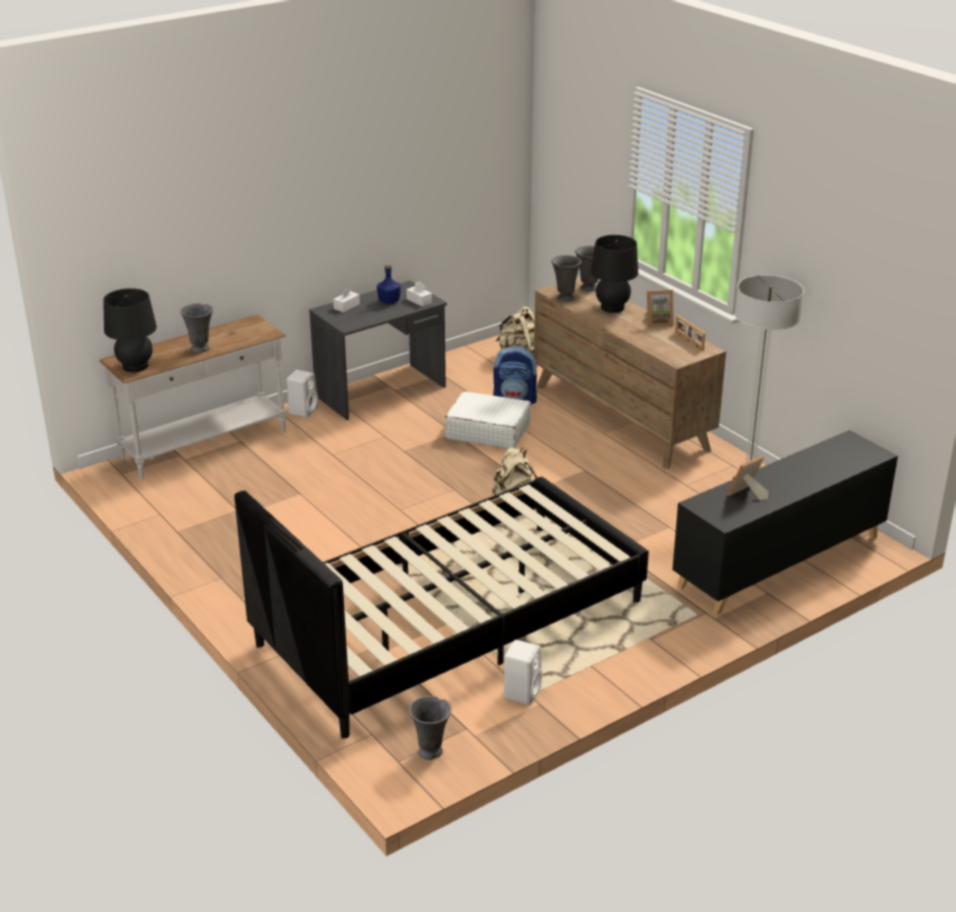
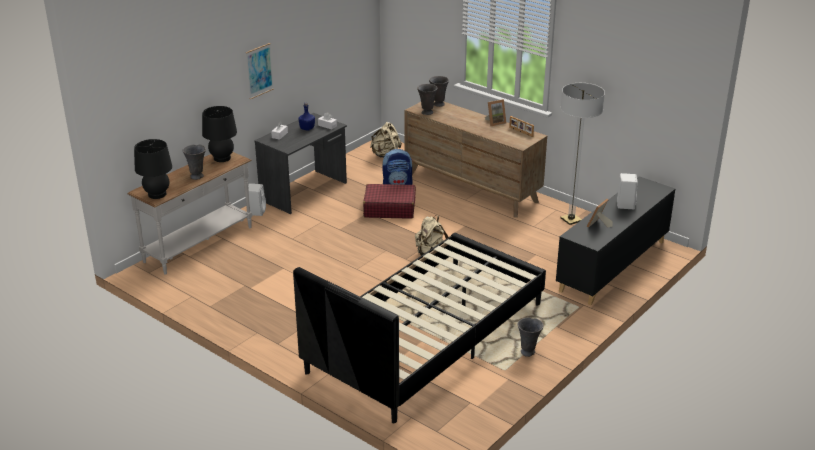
camera: 15 degrees left, 0 degrees up
grey vase [409,696,451,760] -> grey vase moved to [517,317,543,357]
white suitcase [445,391,531,449] -> red suitcase [363,184,416,218]
white speaker [503,640,542,705] -> white speaker moved to [617,173,638,209]
black table lamp [591,235,638,313] -> black table lamp moved to [202,106,237,162]
none -> picture [246,43,274,99]

